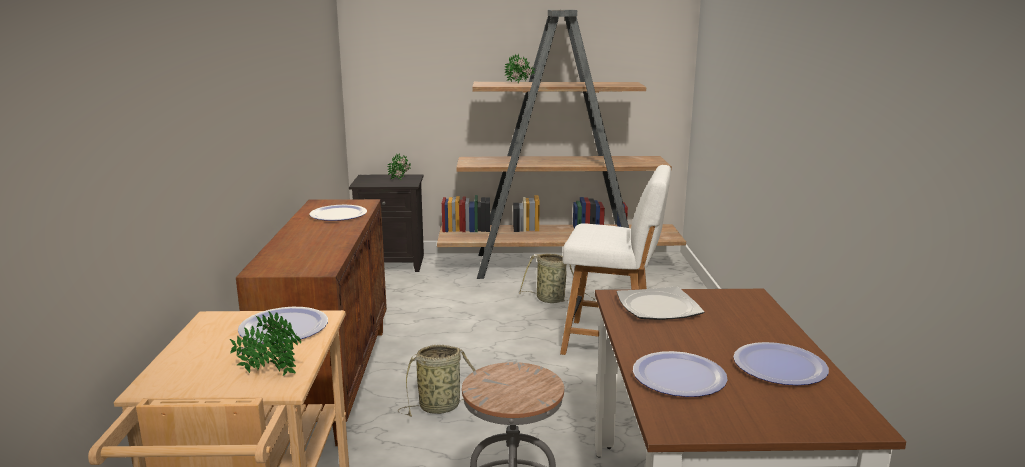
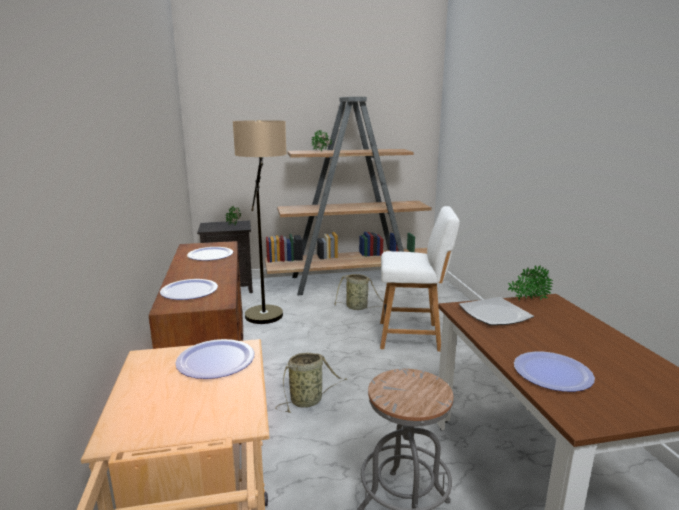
camera: 10 degrees left, 0 degrees up
potted plant [230,311,301,376] -> potted plant moved to [508,265,553,300]
plate [733,342,829,385] -> plate moved to [160,279,218,300]
none -> floor lamp [233,120,286,324]

